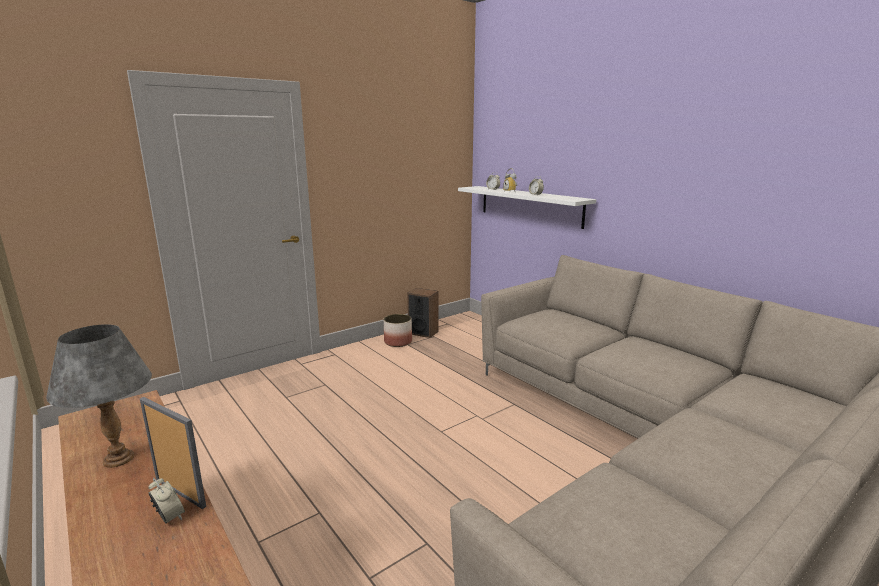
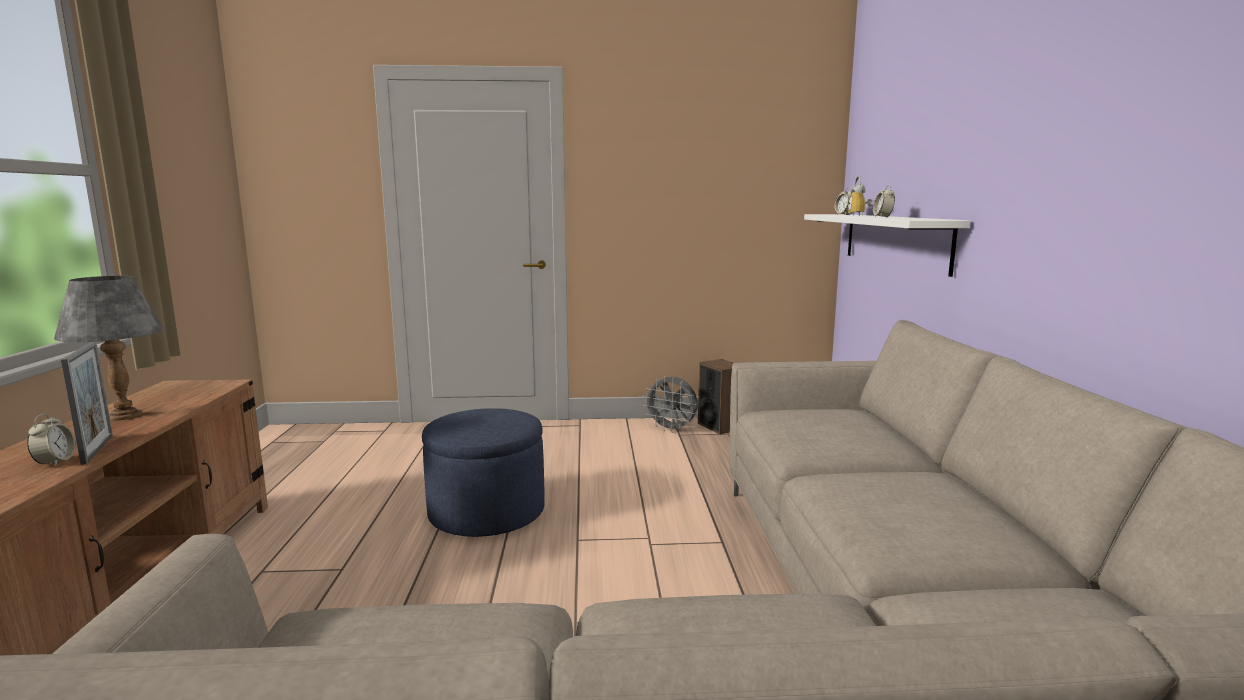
camera: 35 degrees right, 5 degrees down
planter [384,314,412,347] -> grey fan [643,376,698,433]
none -> blue ottoman [422,408,544,537]

